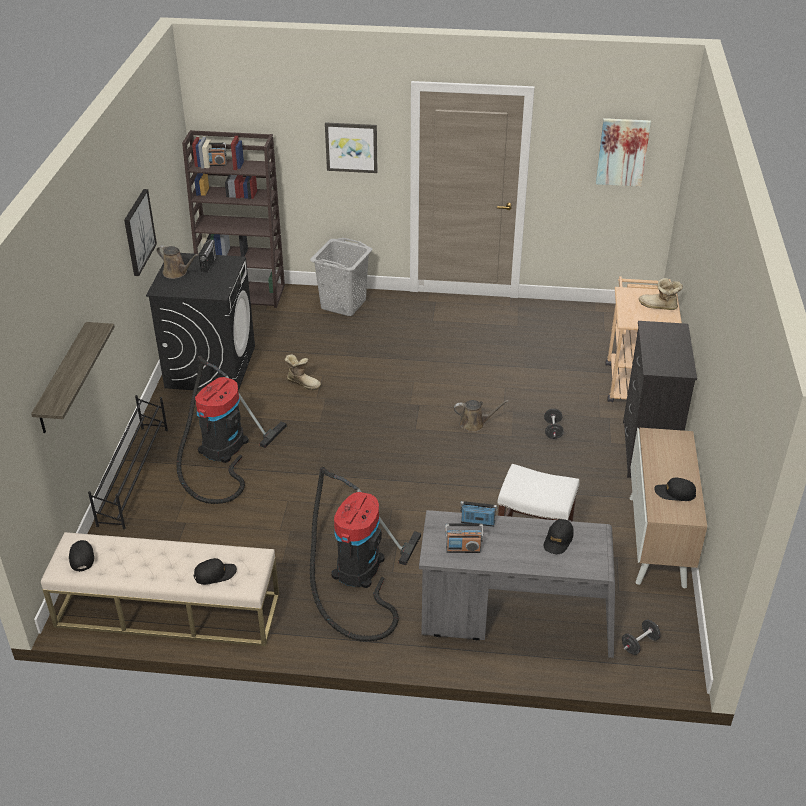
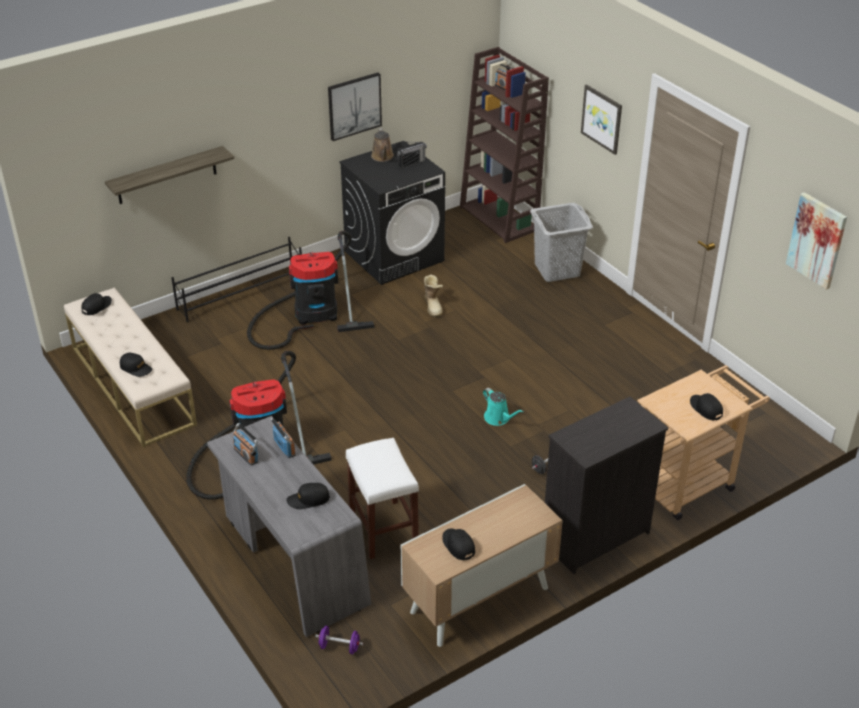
camera: 50 degrees right, 0 degrees up
brown watering can [454,400,509,432] -> turquoise watering can [483,388,523,426]
black dumbbell [622,619,660,655] -> purple dumbbell [315,626,363,654]
boot [639,278,683,310] -> black cap [690,393,723,420]

